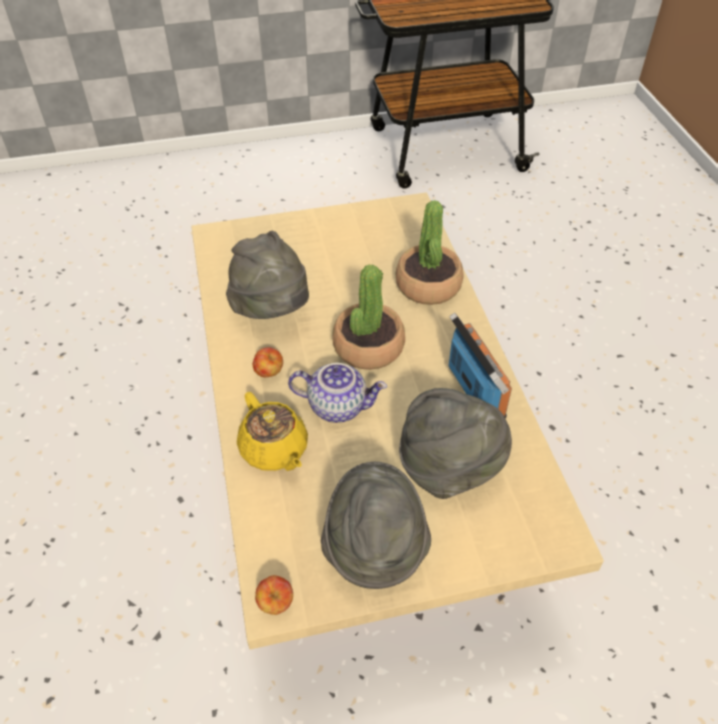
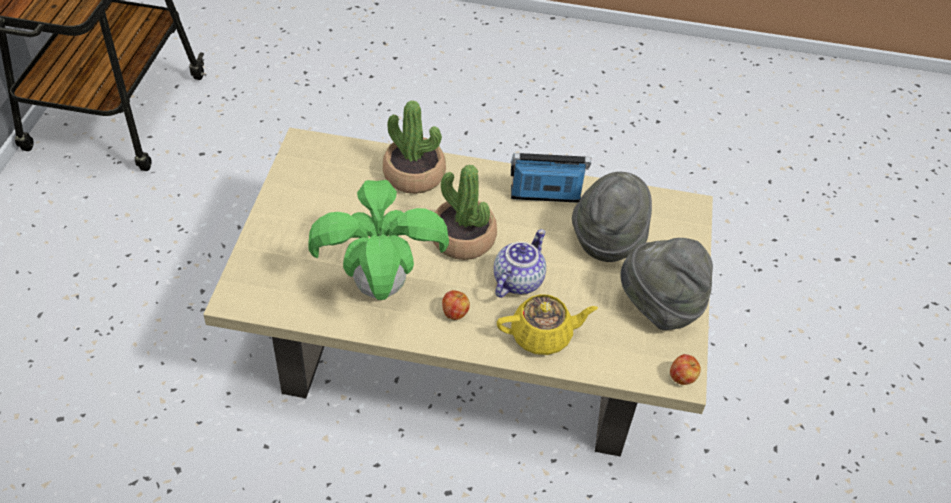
camera: 70 degrees left, 0 degrees up
grey hat [226,231,309,319] -> potted plant [308,180,449,300]

